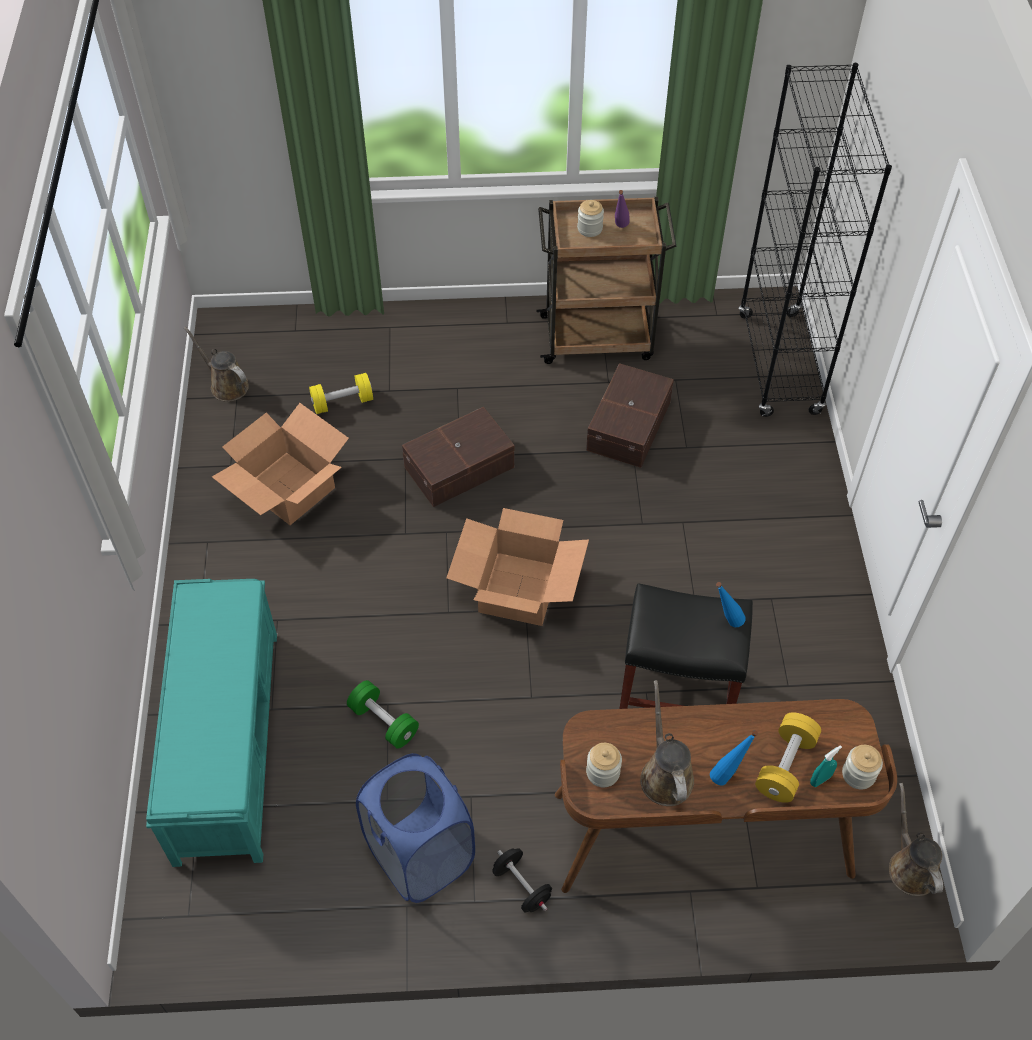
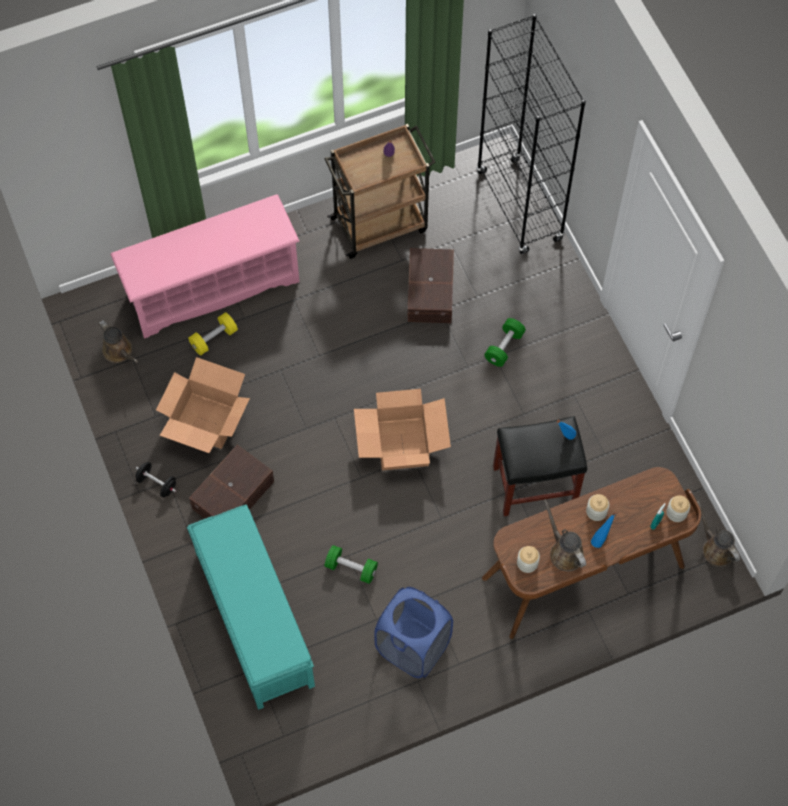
camera: 20 degrees left, 10 degrees up
brown watering can [184,326,249,402] -> brown watering can turned 150 degrees counterclockwise [99,320,138,363]
brown storage box [402,407,515,507] -> brown storage box moved to [189,445,274,519]
black dumbbell [492,848,552,912] -> black dumbbell moved to [135,462,176,497]
jar [577,200,604,237] -> jar moved to [586,494,609,521]
yellow dumbbell [755,713,821,803] -> none
none -> pink shoe rack [110,194,300,339]
none -> green dumbbell [484,318,526,367]

